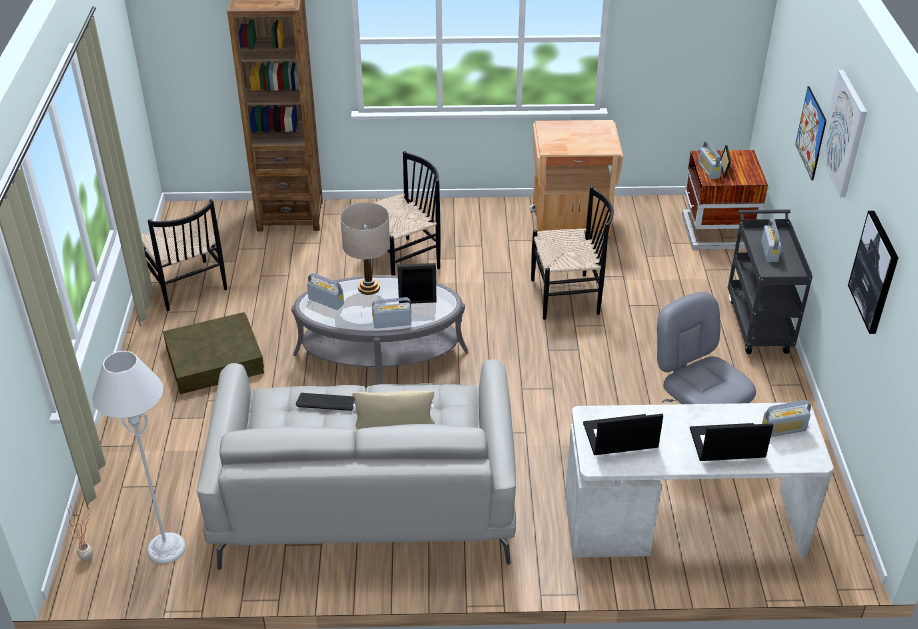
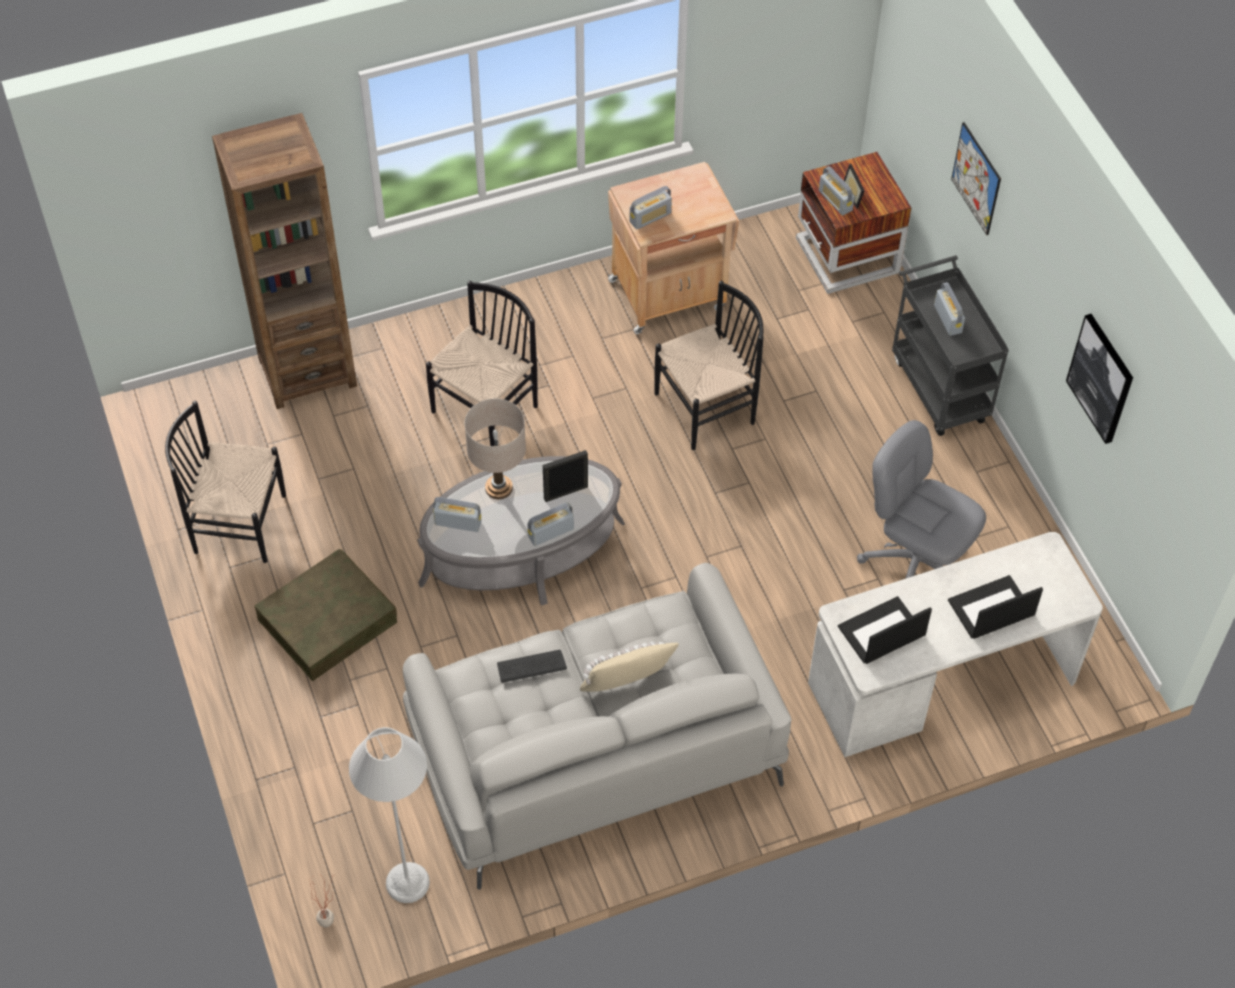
camera: 20 degrees left, 15 degrees up
black chair [141,199,227,311] -> black chair turned 150 degrees clockwise [165,401,286,563]
radio [762,400,811,437] -> radio moved to [629,186,672,229]
picture [819,70,867,197] -> none

